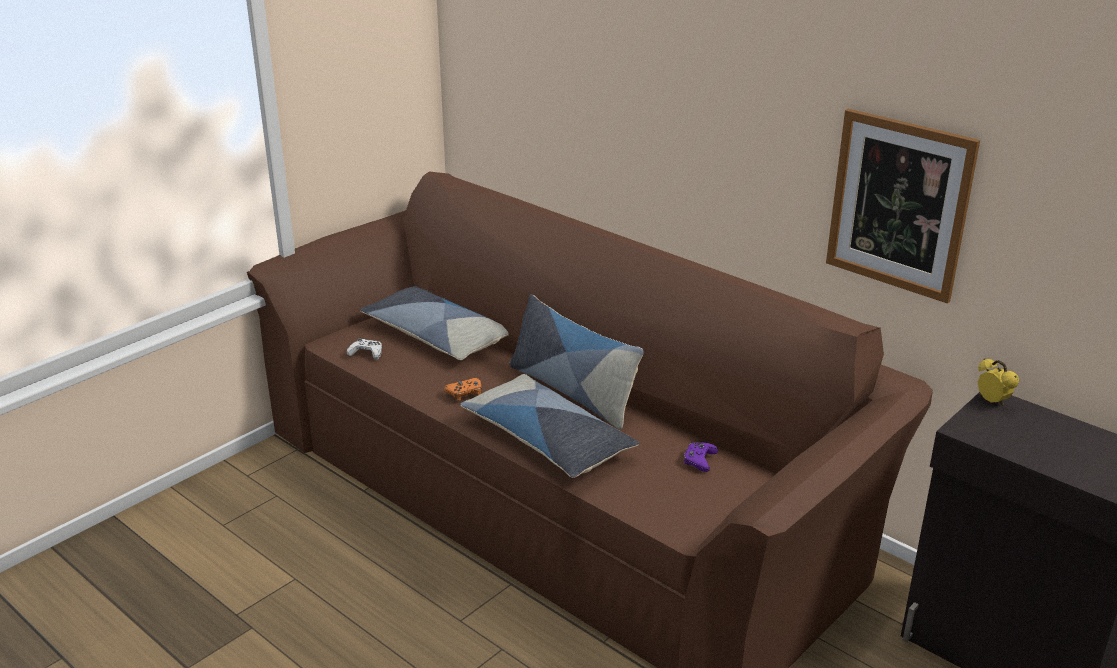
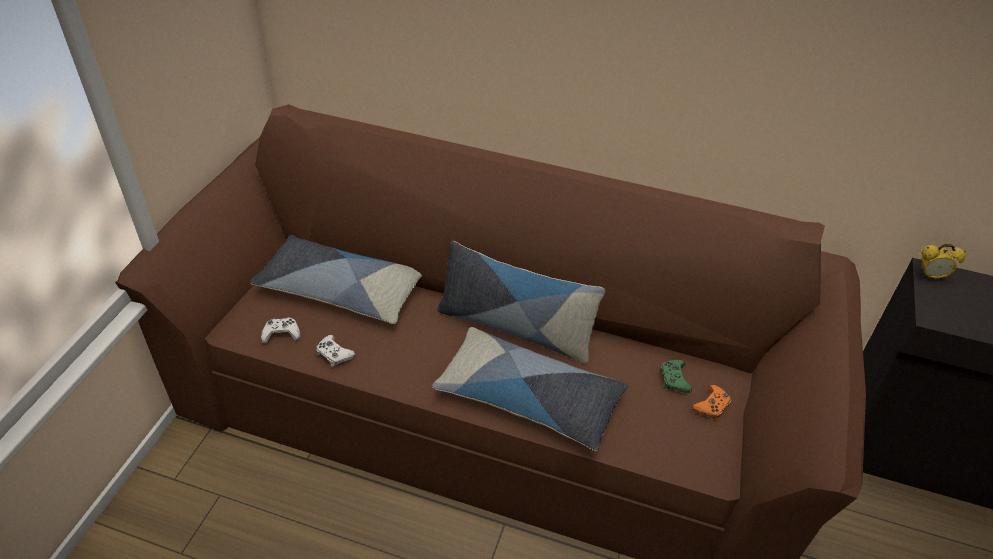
camera: 25 degrees left, 15 degrees up
orange game controller [444,378,482,401] -> orange game controller moved to [692,385,731,420]
purple game controller [684,442,718,472] -> green game controller [660,360,692,393]
picture [826,109,980,303] -> none
alarm clock [978,358,1019,406] -> alarm clock turned 150 degrees clockwise [921,244,966,280]
none -> white game controller [316,335,356,367]

